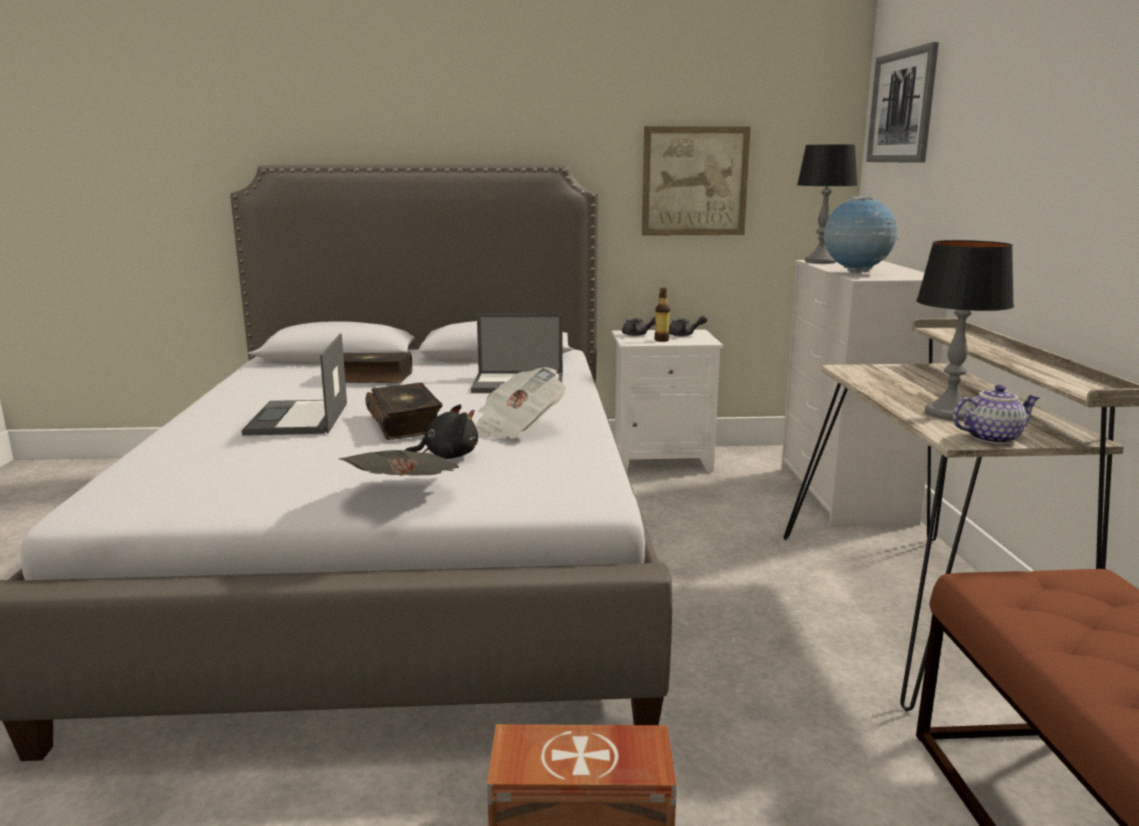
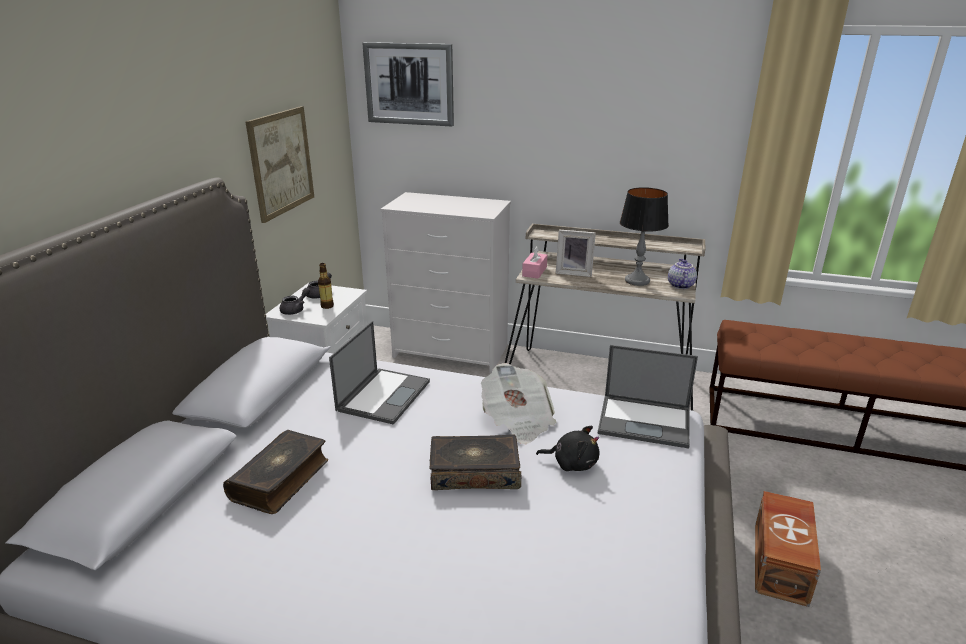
camera: 70 degrees left, 10 degrees up
laptop [242,334,347,436] -> laptop moved to [598,345,698,448]
newspaper [339,450,459,476] -> none
black plush toy [405,404,478,459] -> black plush toy turned 105 degrees clockwise [536,426,600,471]
table lamp [797,145,858,264] -> none
globe [824,196,899,273] -> none
none -> pink tissue box [522,246,547,279]
none -> picture frame [556,230,596,277]

